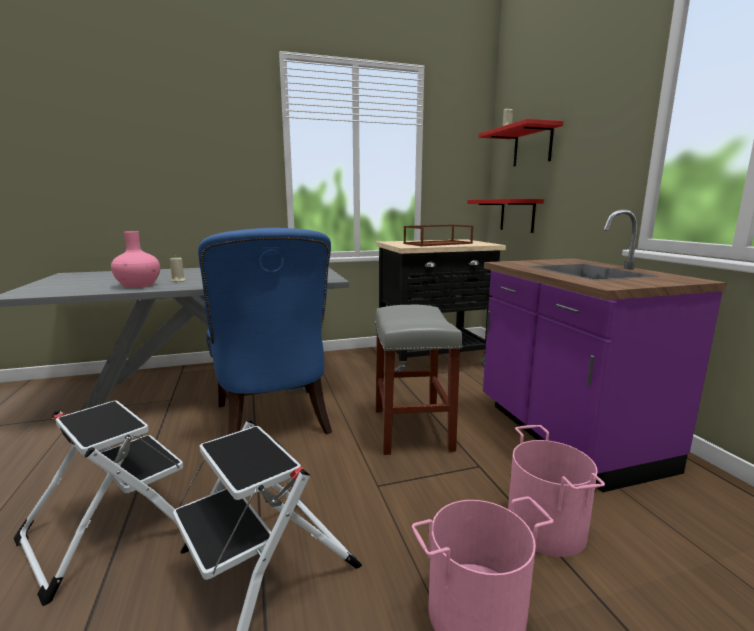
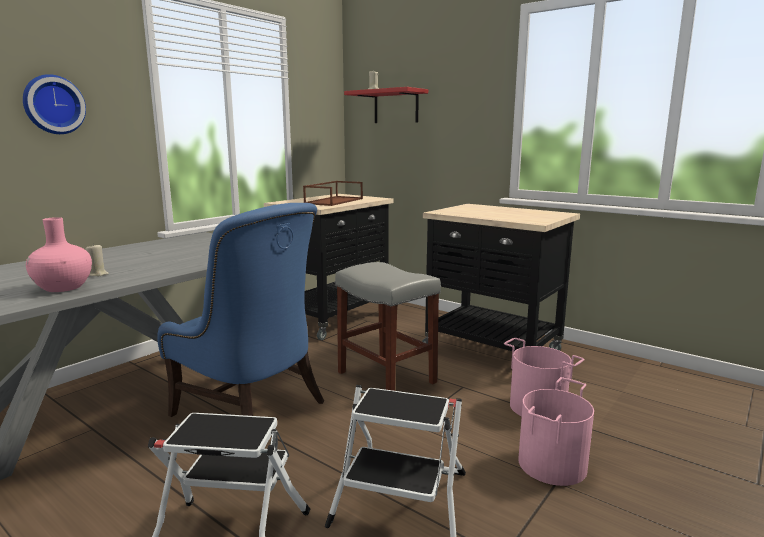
camera: 35 degrees left, 0 degrees up
red shelf [467,199,544,233] -> none
purple counter [483,209,727,492] -> black cart [422,204,580,351]
none -> wall clock [23,74,86,134]

